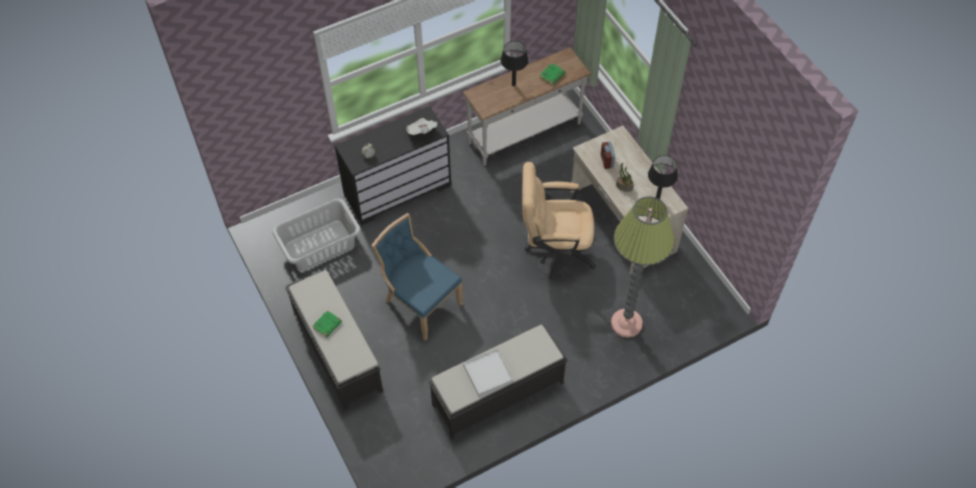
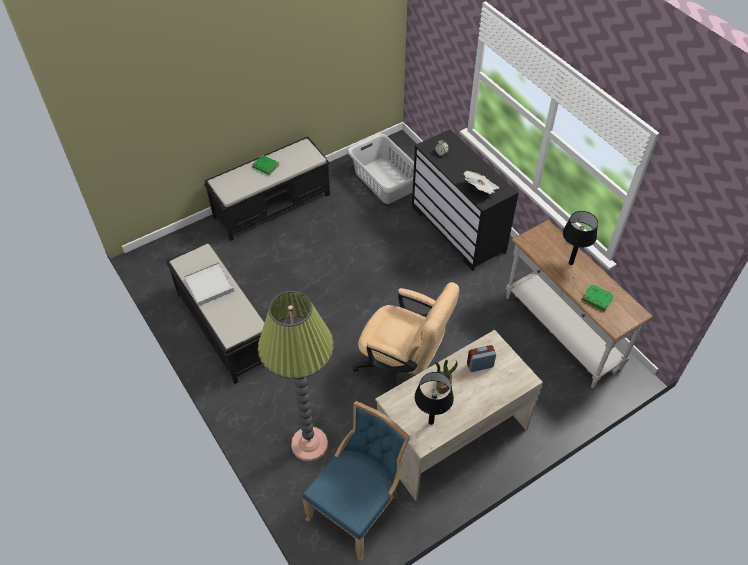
camera: 85 degrees right, 5 degrees down
blue chair [371,213,464,341] -> blue chair moved to [302,401,410,561]
beige office chair [522,162,596,279] -> beige office chair turned 120 degrees clockwise [352,282,460,391]

